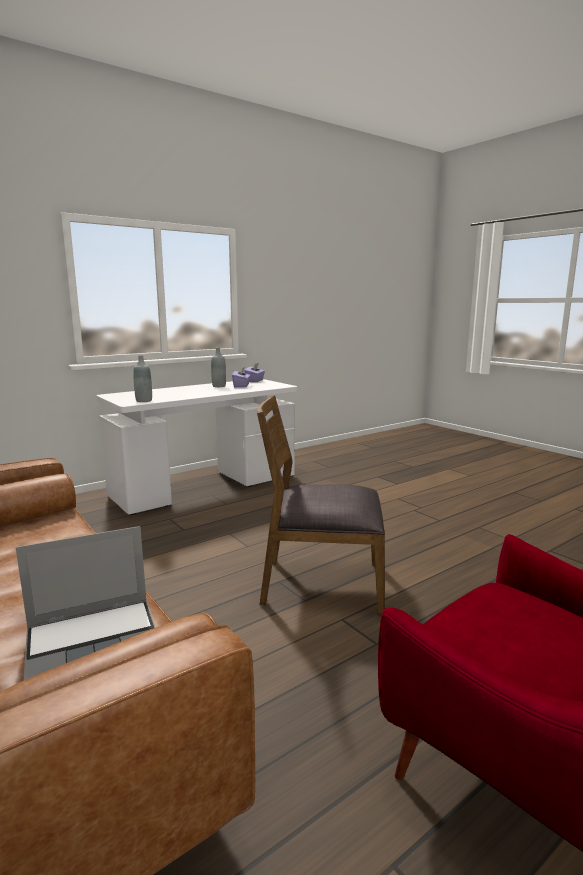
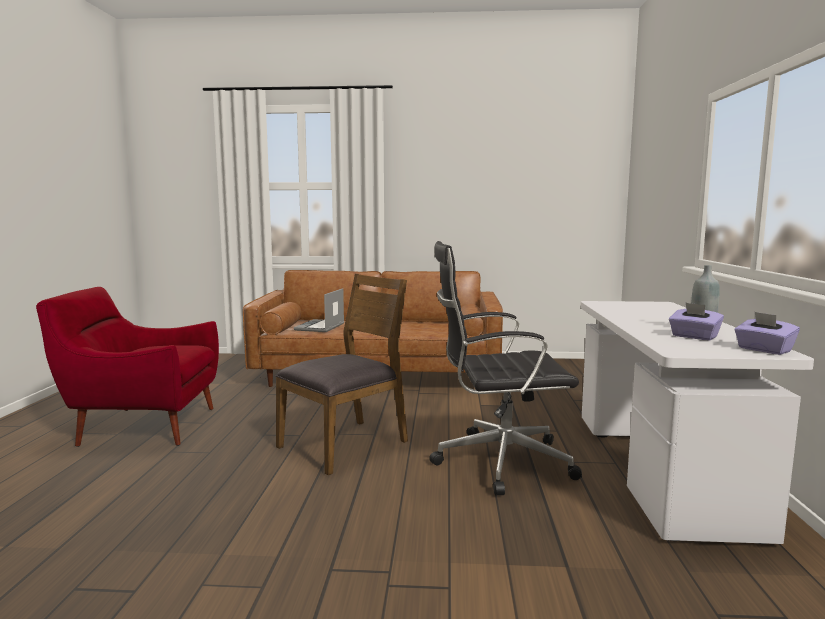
camera: 130 degrees right, 5 degrees down
grey bottle [133,355,152,402] -> none
none -> black office chair [429,241,582,495]

